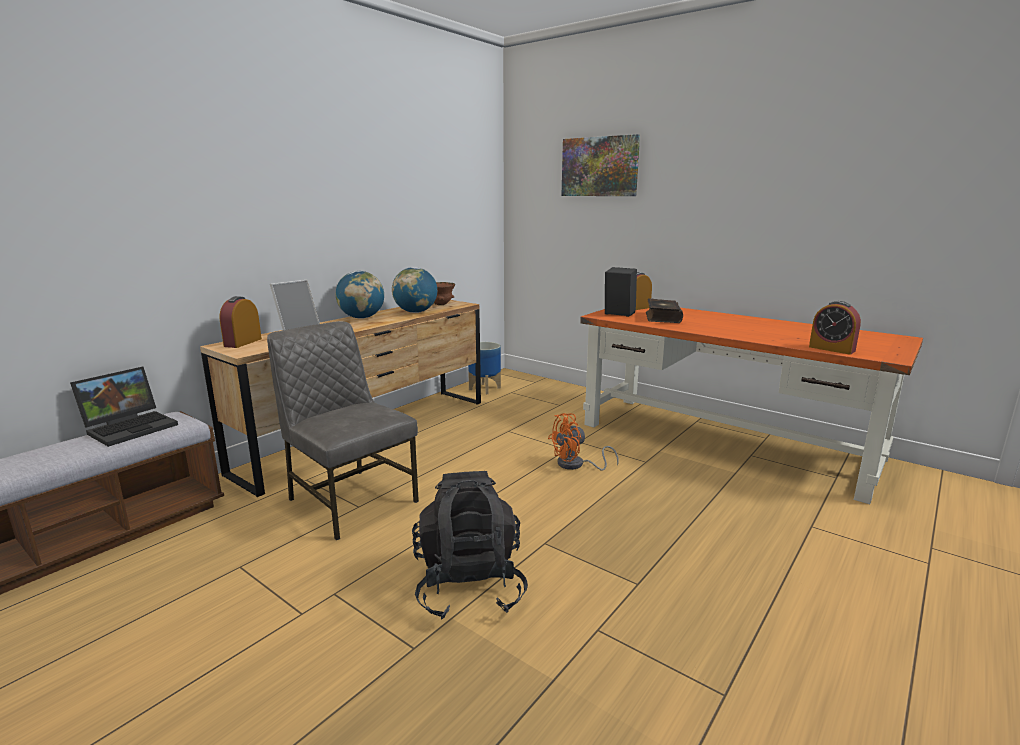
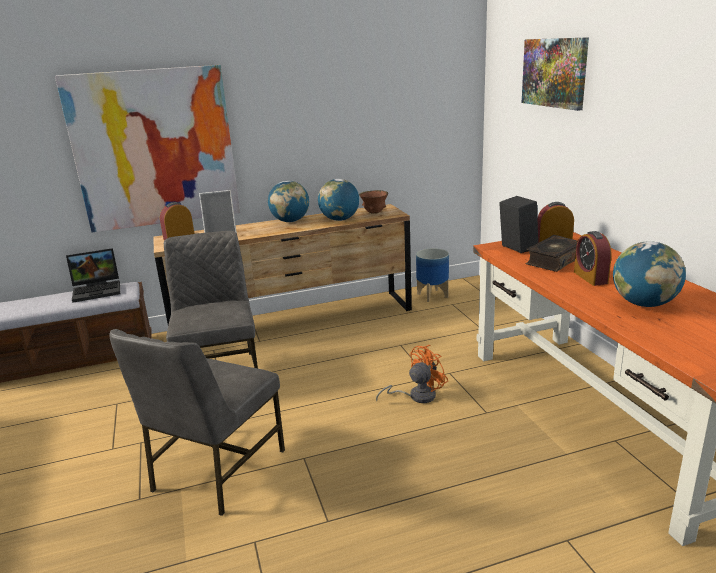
camera: 35 degrees right, 5 degrees up
black backpack [412,471,528,619] -> grey chair [109,329,285,516]
orange fan [548,413,619,471] -> orange fan turned 135 degrees clockwise [376,345,448,403]
alarm clock [809,301,861,354] -> alarm clock moved to [574,231,612,286]
none -> picture [55,65,240,232]
none -> globe [613,241,686,307]

